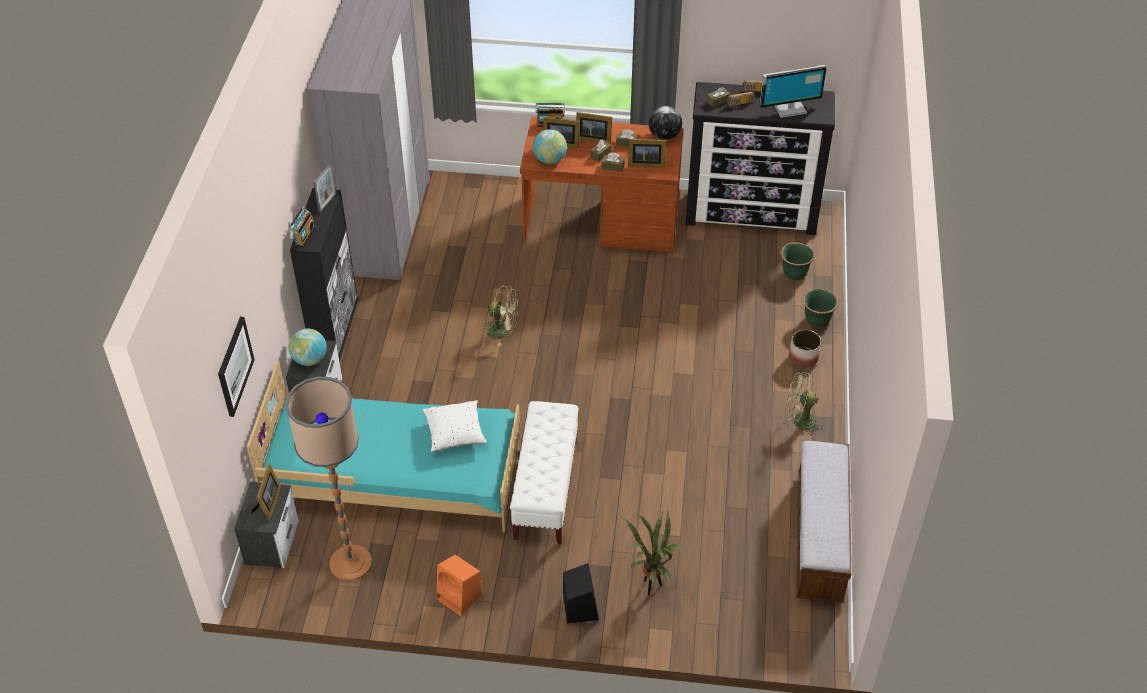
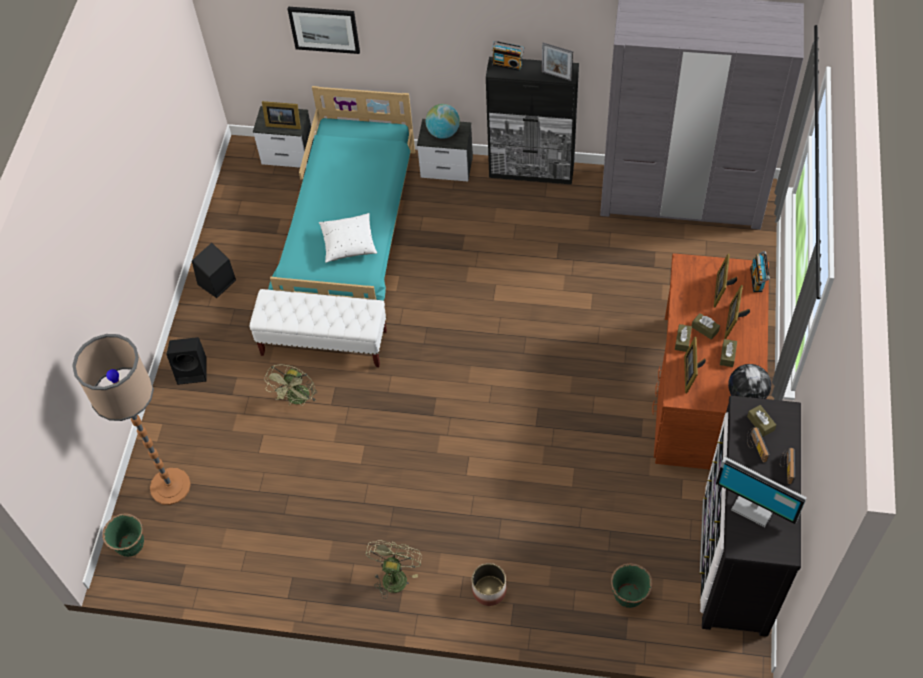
camera: 95 degrees right, 10 degrees up
floor lamp [285,377,372,581] -> floor lamp moved to [72,334,191,505]
orange speaker [437,555,482,616] -> black speaker [192,243,236,298]
green fan [483,285,519,346] -> green fan moved to [264,364,317,406]
globe [533,129,567,164] -> none
potted plant [620,510,685,595] -> none
monitor [759,65,827,118] -> monitor turned 45 degrees counterclockwise [716,457,807,527]
bench [796,440,852,603] -> none
green planter [803,289,838,327] -> green planter moved to [102,513,144,557]

